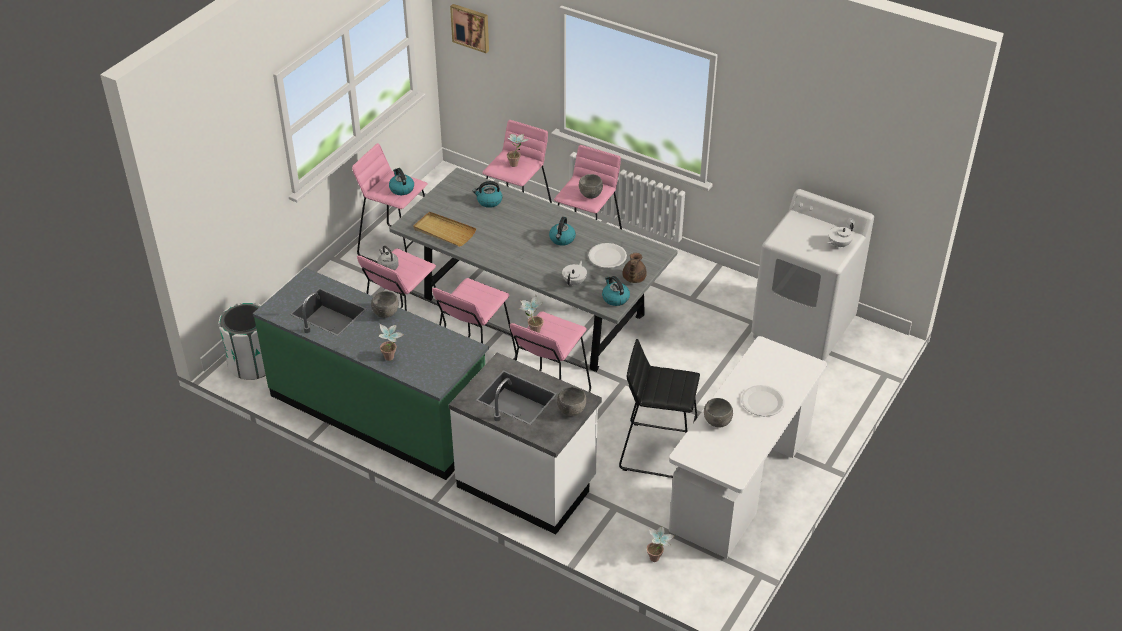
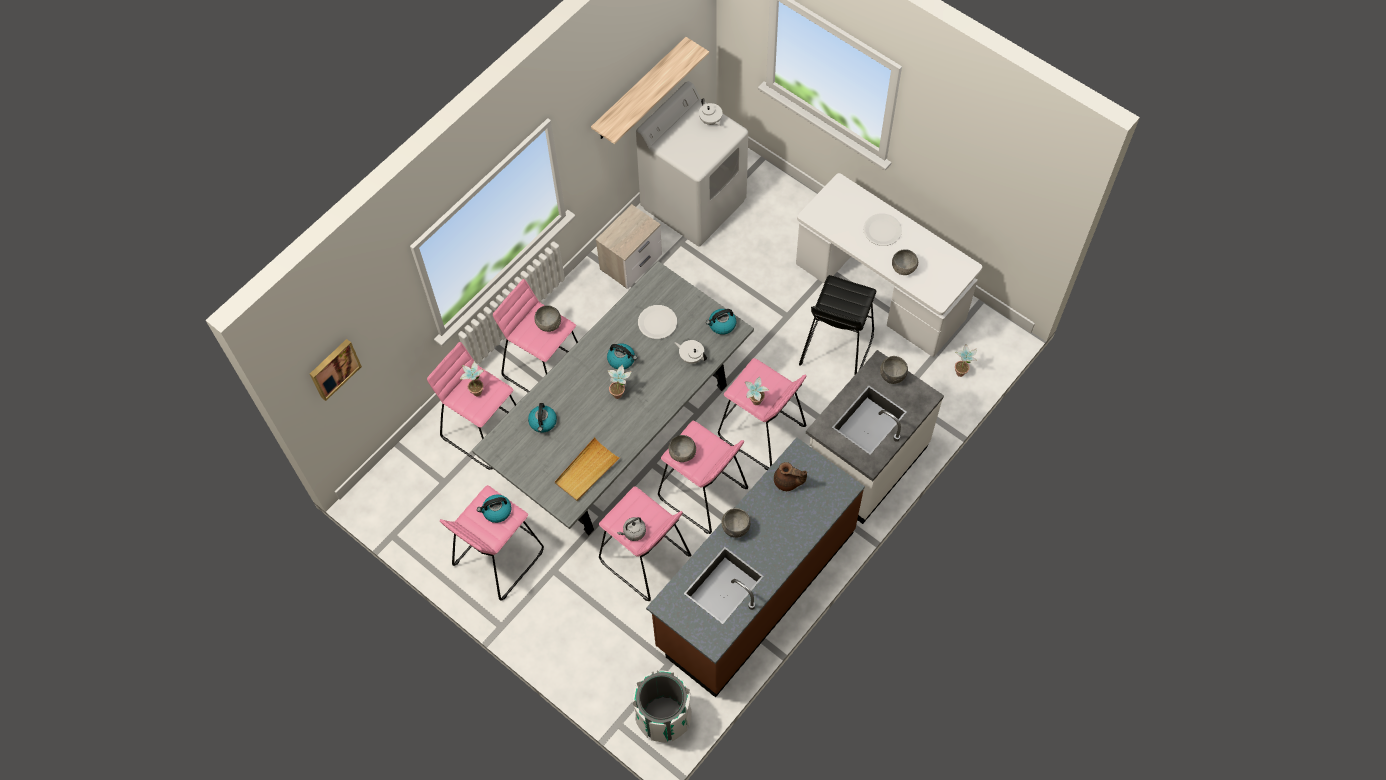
camera: 80 degrees left, 20 degrees up
green counter [253,267,489,480] -> brown counter [646,437,865,698]
potted plant [378,324,404,361] -> potted plant moved to [608,365,632,399]
brown teapot [623,253,647,283] -> brown teapot moved to [774,462,807,491]
none -> shelf [591,37,709,144]
none -> nightstand [596,204,662,289]
none -> grey bowl [669,435,696,462]

